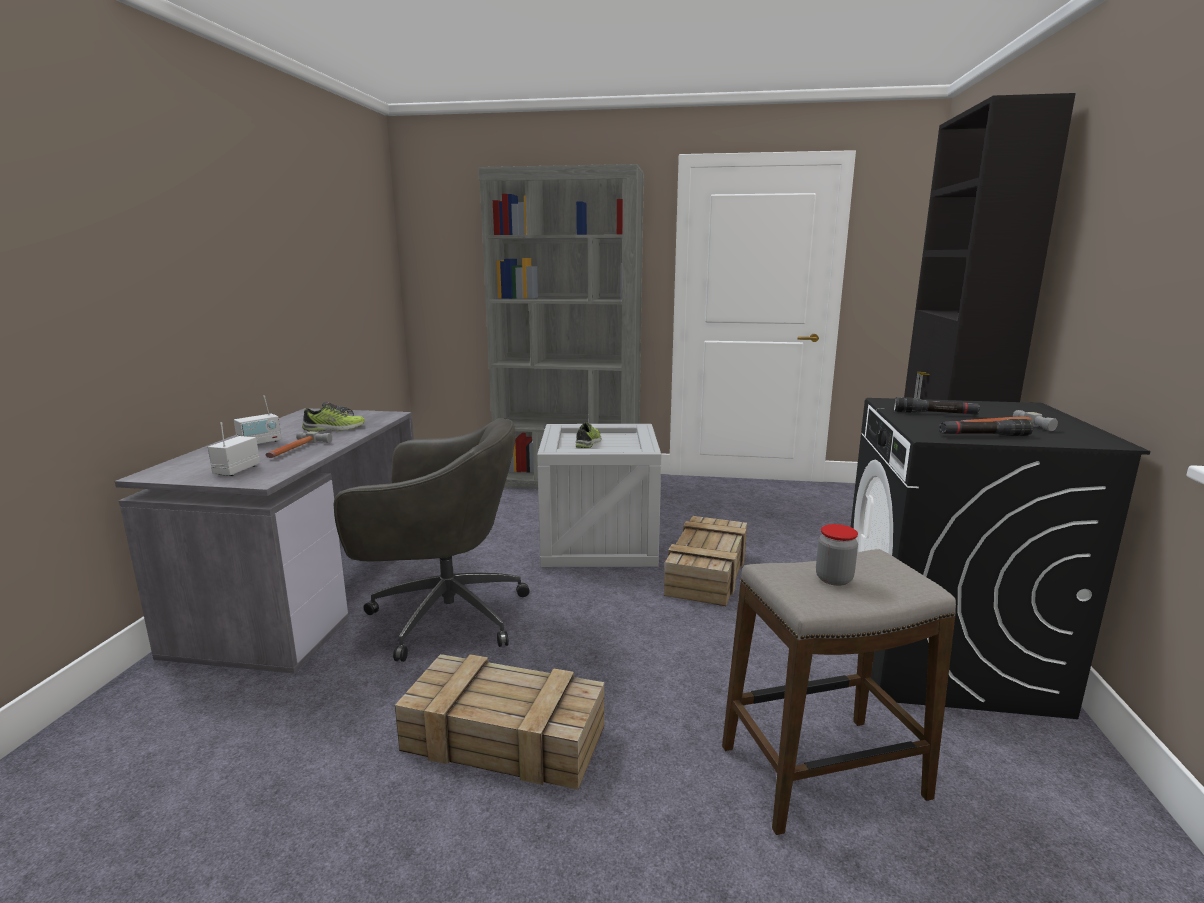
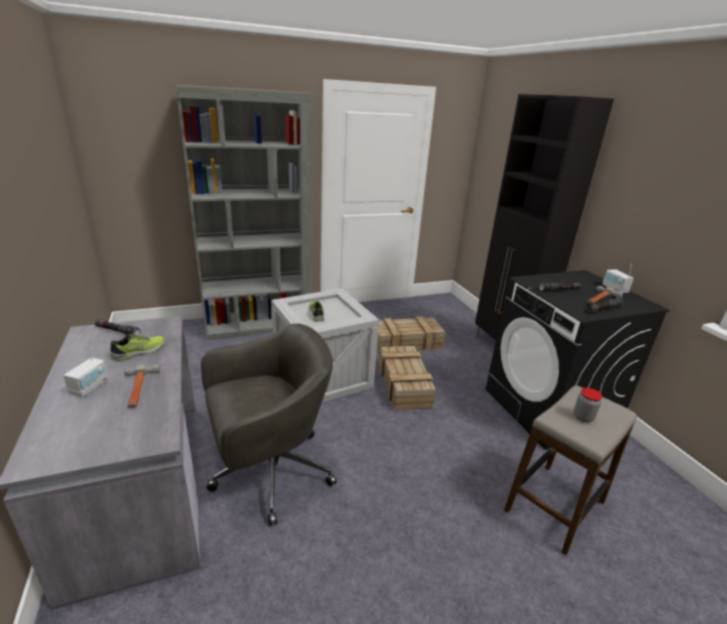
camera: 30 degrees left, 10 degrees up
radio [208,422,260,476] -> radio moved to [602,264,634,293]
crate [395,654,604,790] -> crate moved to [377,316,445,353]

